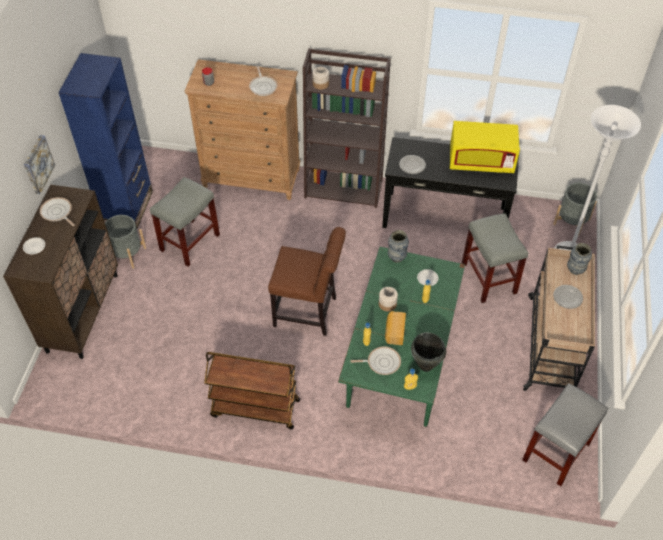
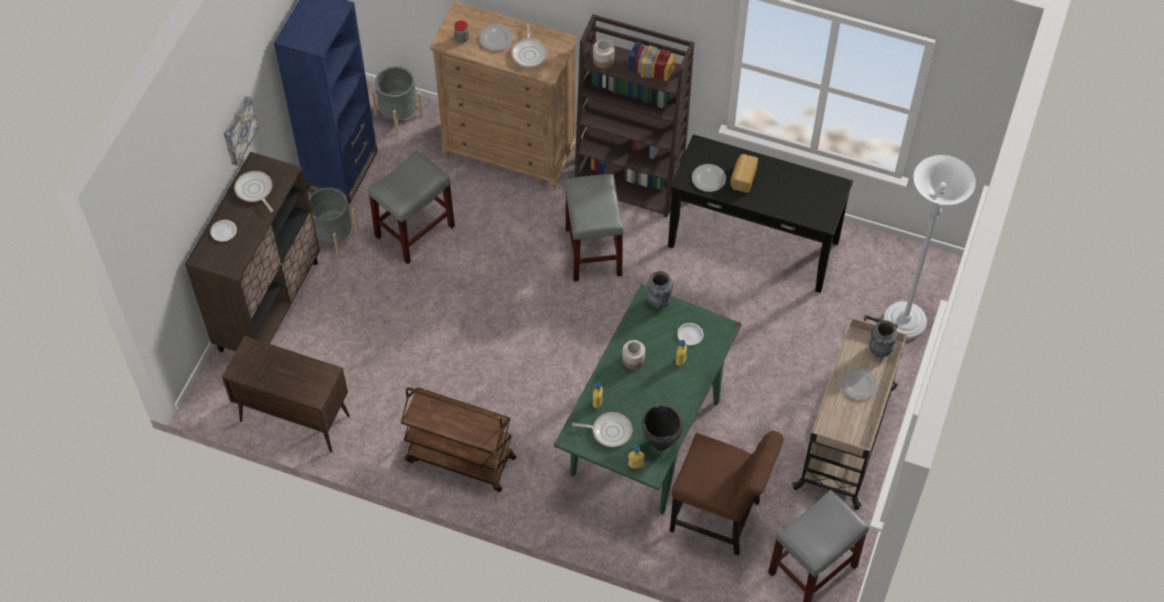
camera: 10 degrees right, 5 degrees up
brown chair [268,227,346,336] -> brown chair moved to [670,431,783,555]
bread [385,311,406,345] -> bread moved to [730,154,758,193]
yellow microwave [450,121,520,173] -> none
grey stool [462,213,528,303] -> grey stool moved to [564,174,624,282]
grey planter [553,183,597,236] -> grey planter moved to [371,66,423,135]
none -> brown cabinet [222,336,350,452]
none -> plate [479,24,514,51]

